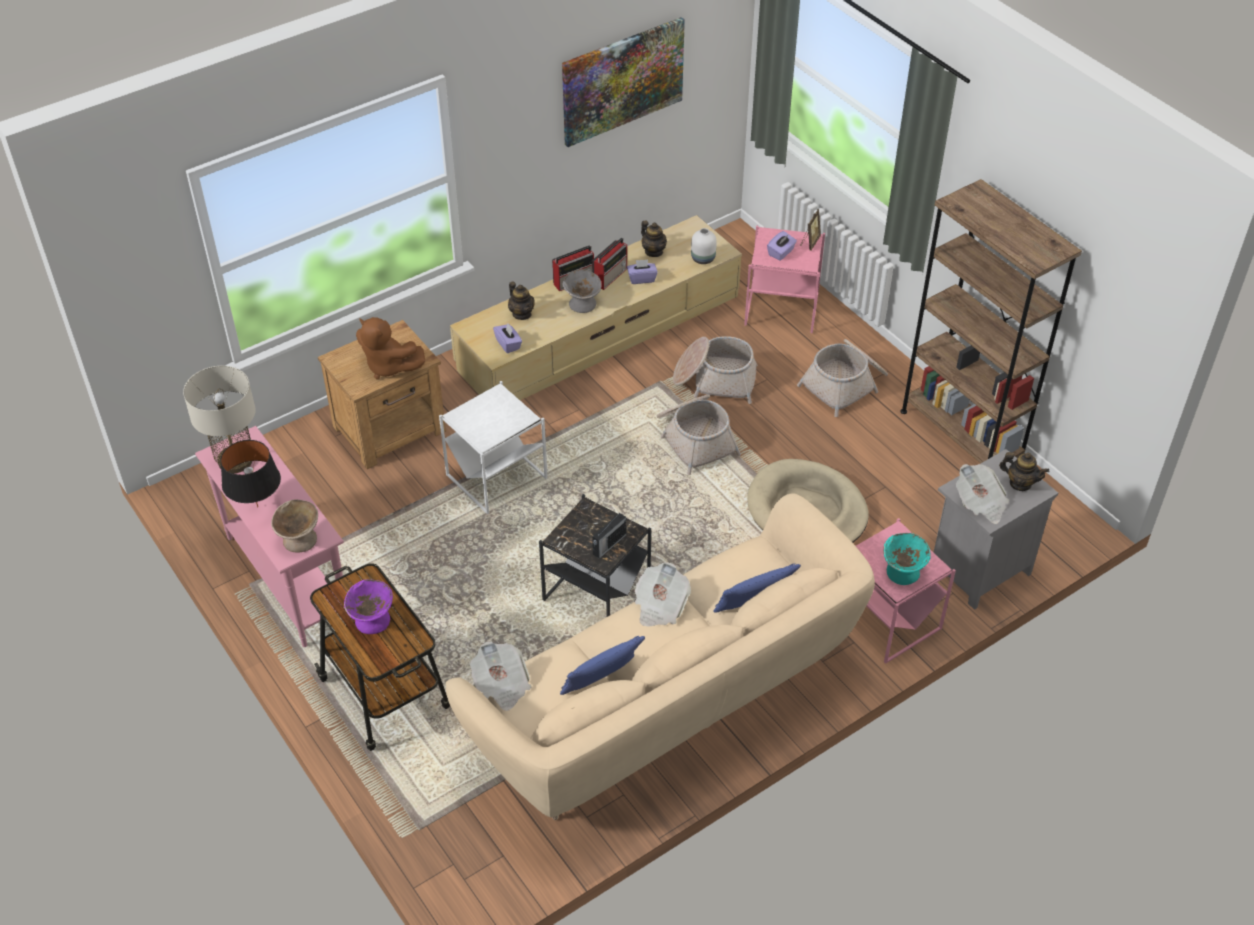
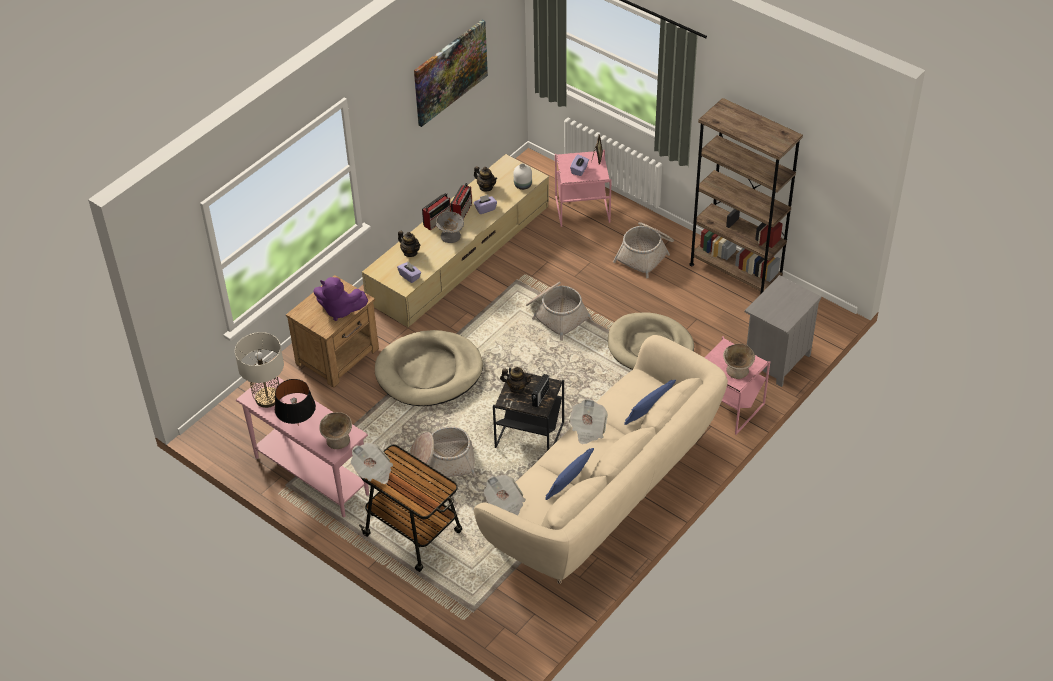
camera: 15 degrees left, 0 degrees up
purple bowl [344,579,393,634] -> none
brown plush toy [356,317,425,379] -> purple plush toy [313,277,368,321]
white side table [439,381,548,514] -> beige dog bed [375,330,483,406]
basket [673,336,757,404] -> basket moved to [409,427,476,478]
turquoise bowl [883,533,931,585] -> beige bowl [723,344,755,379]
newspaper [956,464,1009,524] -> newspaper moved to [351,443,393,484]
teapot [999,452,1049,491] -> teapot moved to [500,367,533,393]

